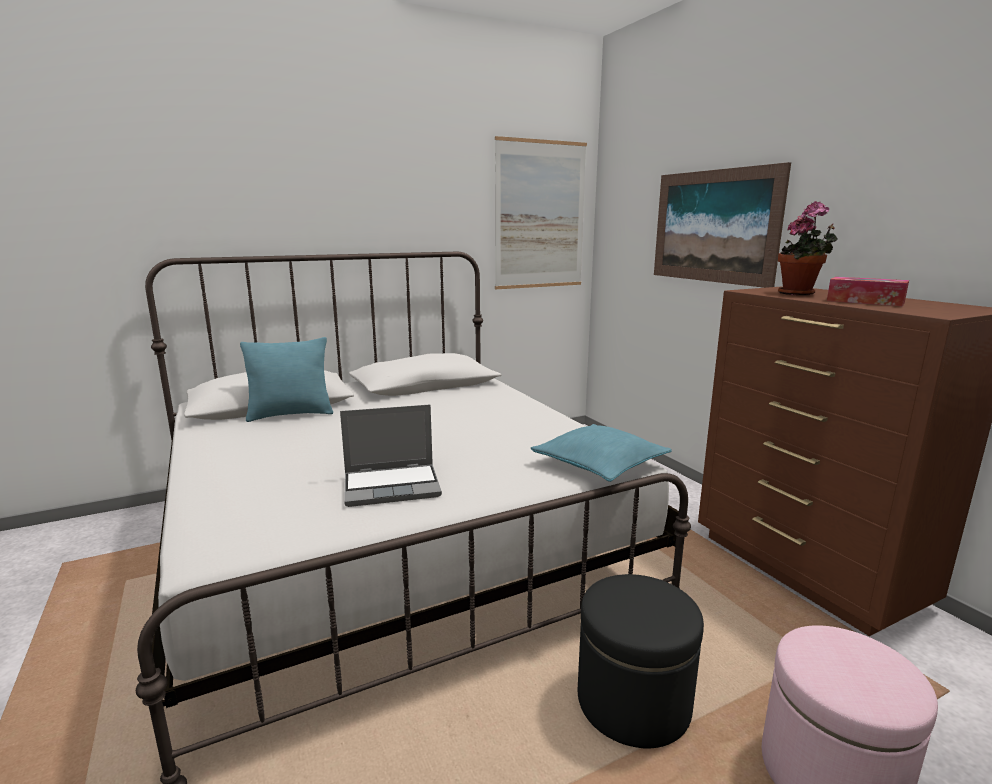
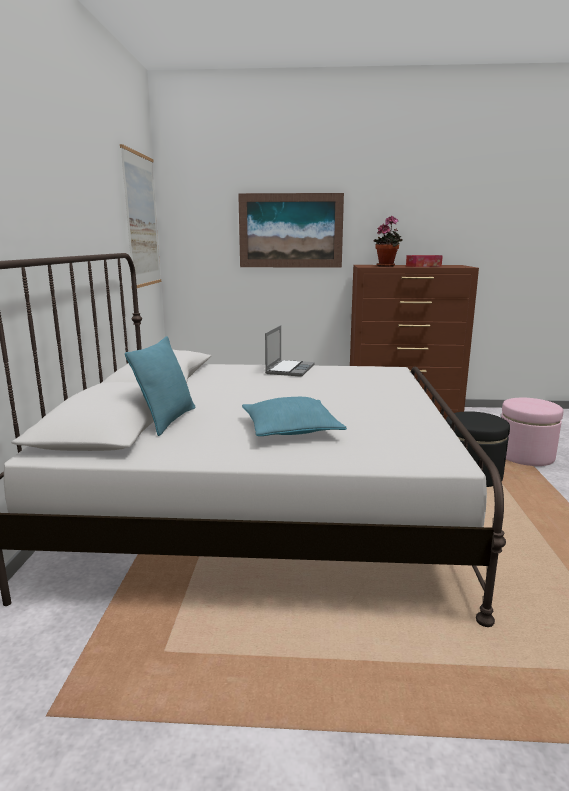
camera: 60 degrees left, 0 degrees up
laptop [340,405,442,507] -> laptop moved to [265,325,315,377]
turquoise pillow [531,424,672,482] -> turquoise pillow moved to [242,397,347,436]

